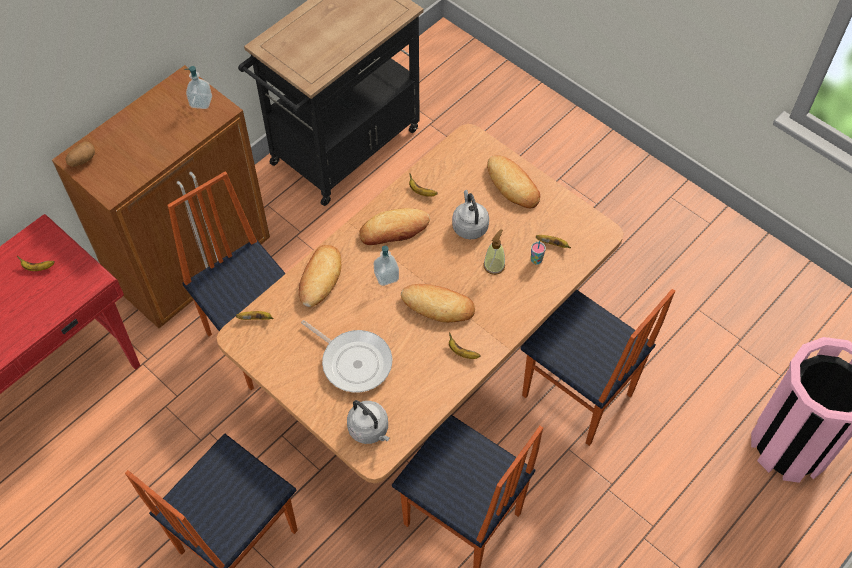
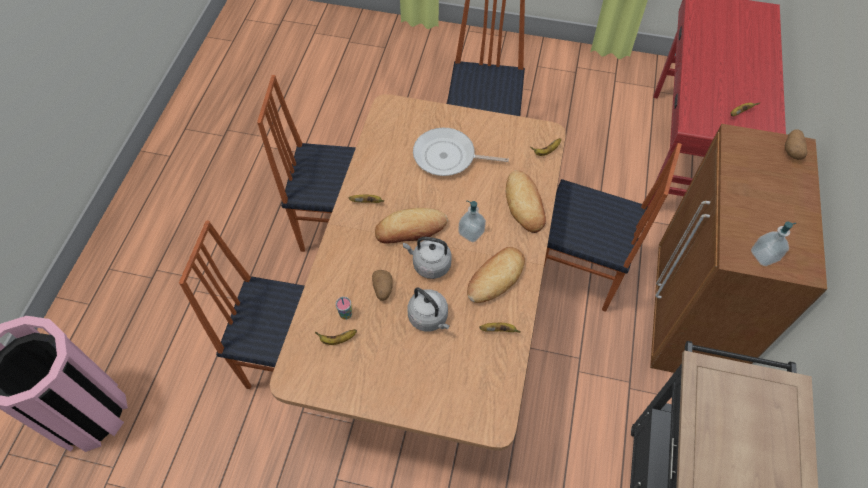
camera: 150 degrees right, 0 degrees up
grey kettle [347,400,390,444] -> grey kettle moved to [403,237,452,279]
soap dispenser [483,229,505,275] -> potato [372,270,393,301]
bread [487,155,540,208] -> none

